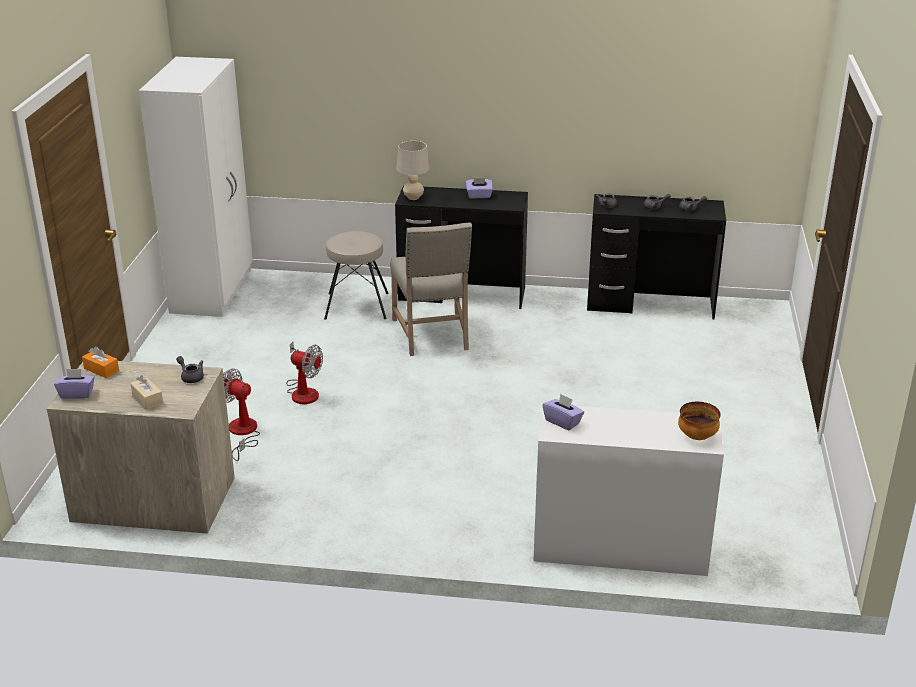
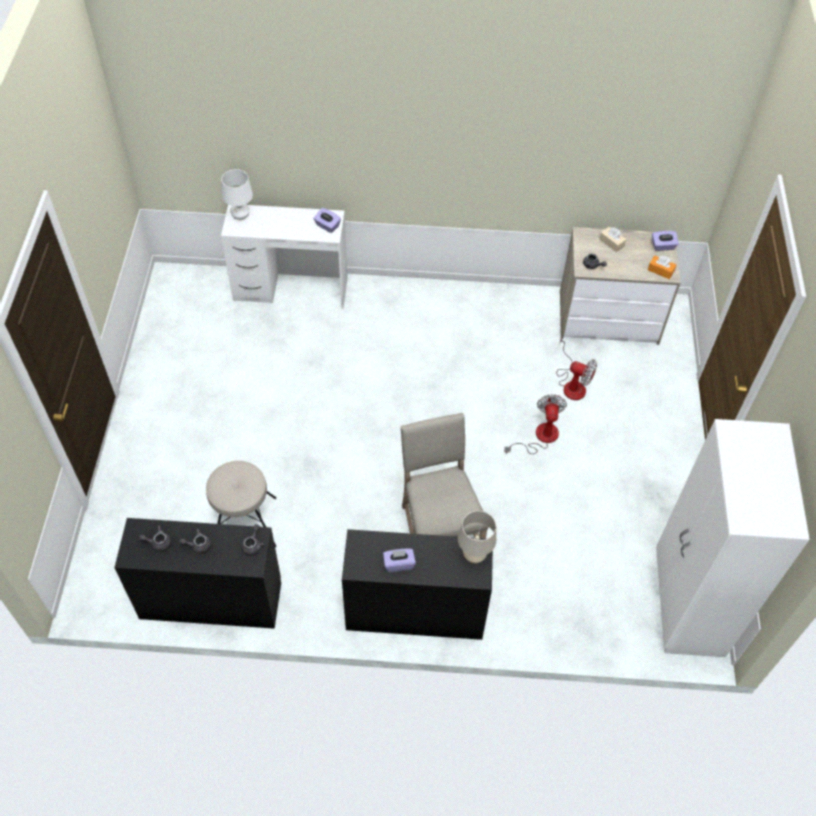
camera: 175 degrees right, 25 degrees up
fan [286,342,323,404] -> fan turned 75 degrees clockwise [504,394,567,454]
beige stool [324,231,389,320] -> beige stool moved to [206,461,276,547]
bowl [678,402,721,440] -> white table lamp [221,169,253,220]

